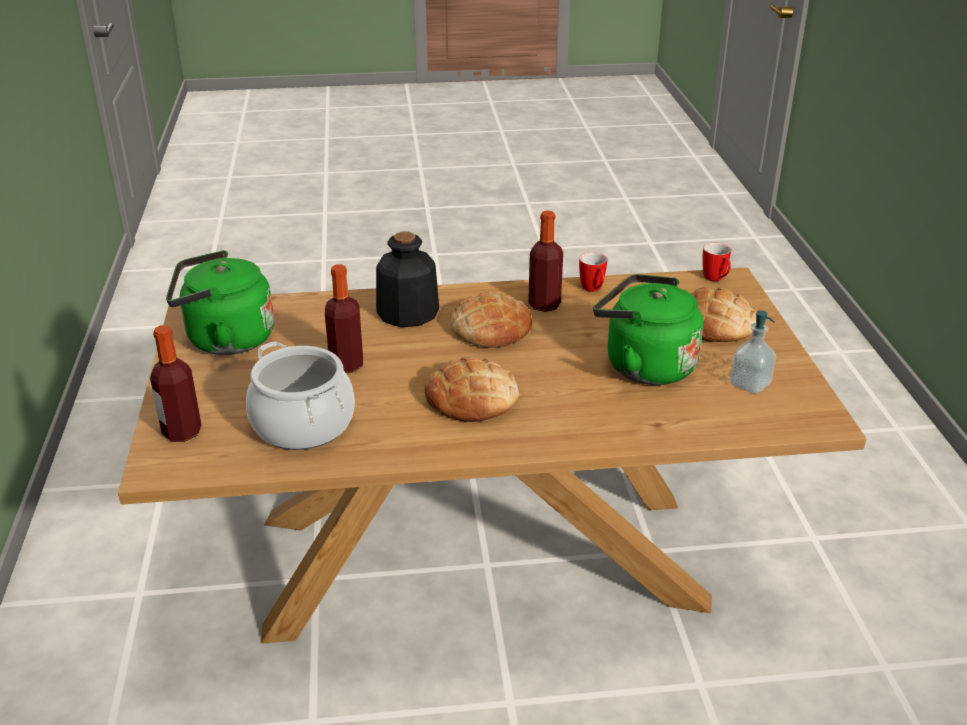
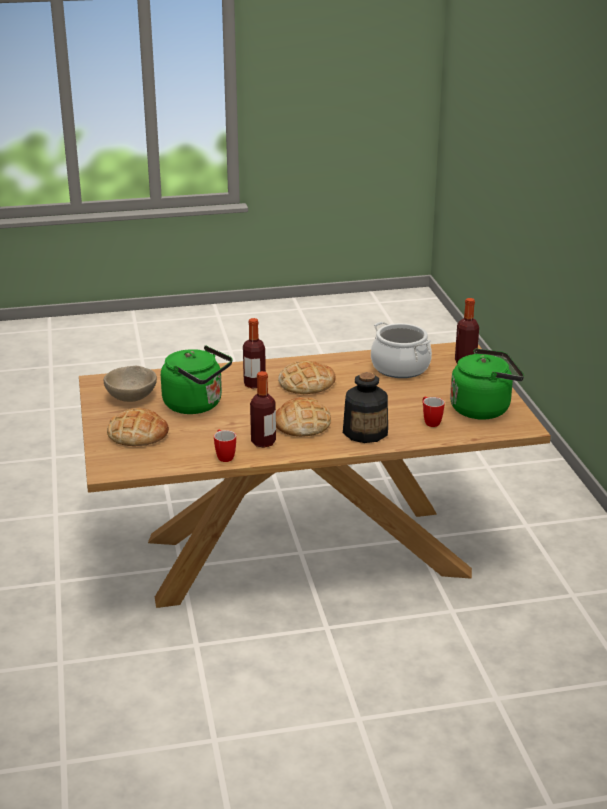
camera: 175 degrees right, 5 degrees down
bottle [325,264,363,373] -> bottle moved to [243,318,266,389]
mug [702,243,731,281] -> mug moved to [423,397,445,427]
soap dispenser [730,310,776,394] -> beige bowl [104,365,157,402]

